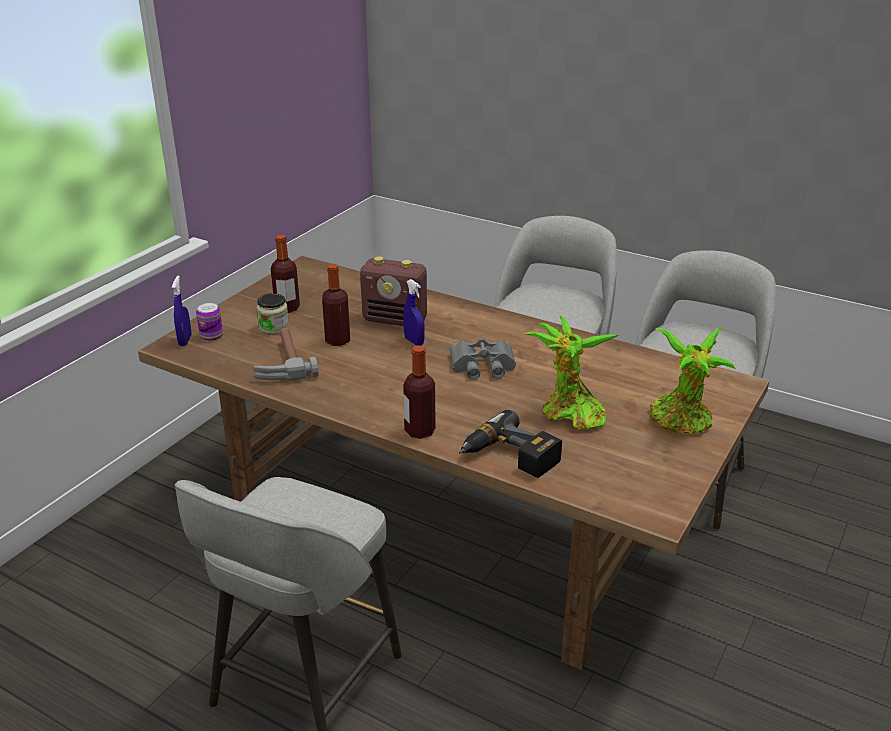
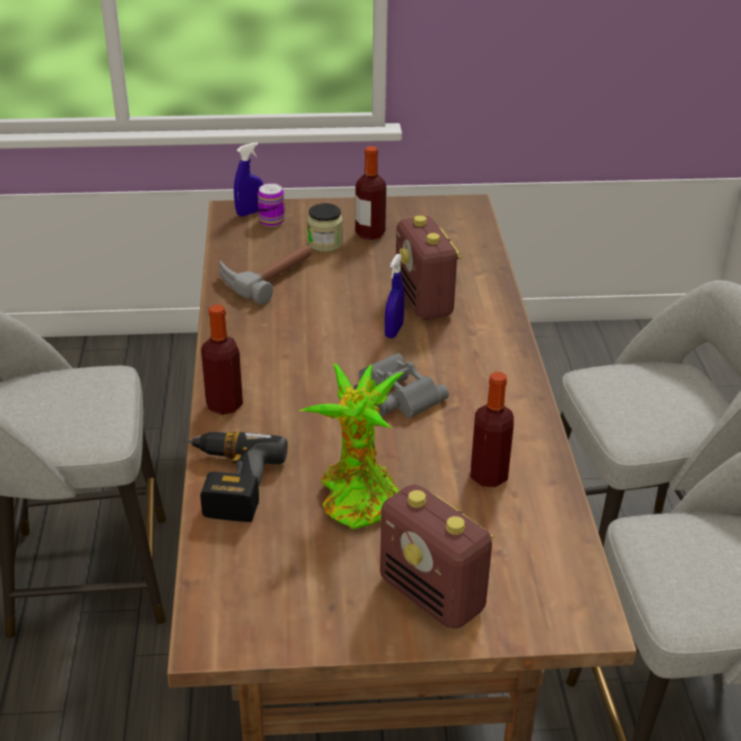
camera: 55 degrees right, 5 degrees up
bottle [322,264,350,346] -> bottle moved to [470,372,514,487]
potted plant [649,328,736,434] -> radio [380,484,494,629]

